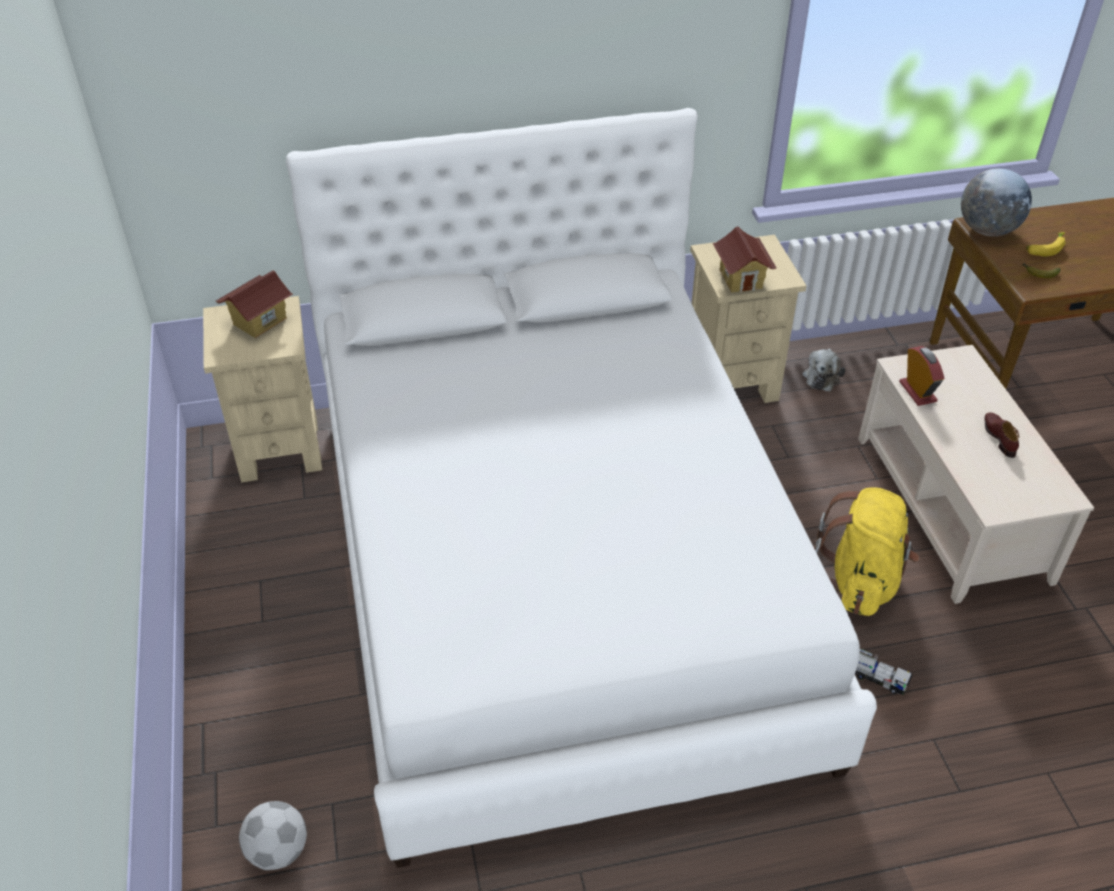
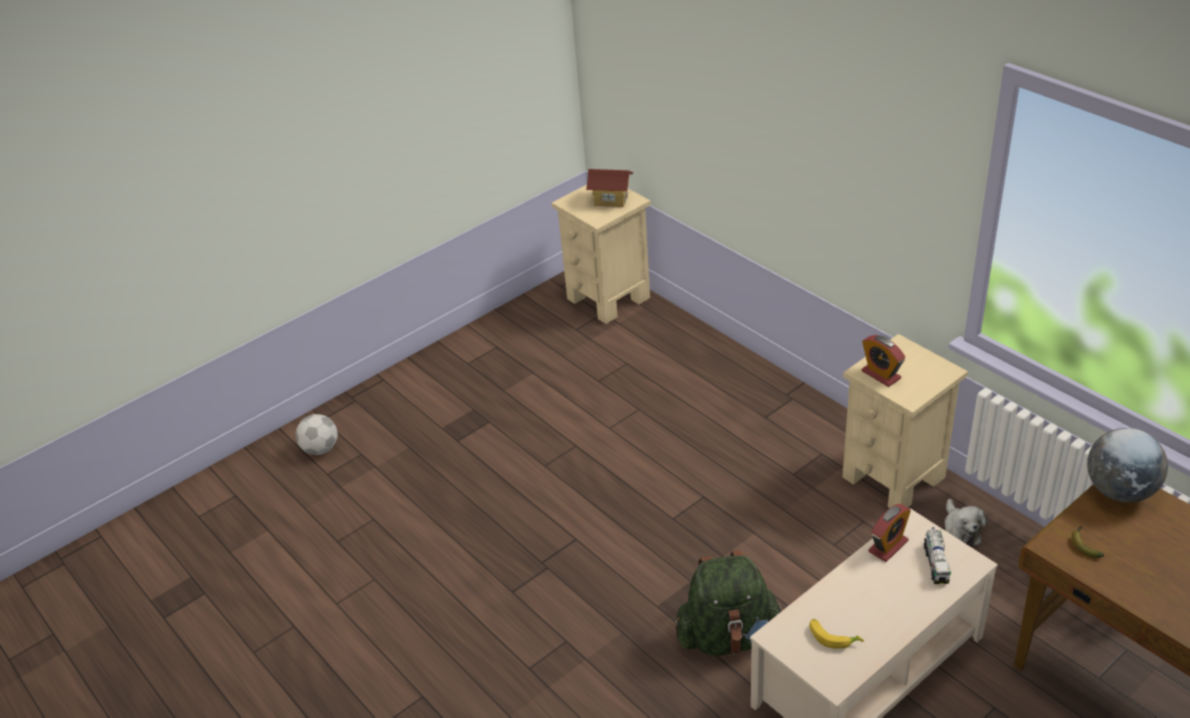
camera: 65 degrees right, 5 degrees down
white bed [286,108,877,868] -> none
toy house [713,227,776,293] -> alarm clock [862,335,905,387]
plush toy [802,349,845,392] -> plush toy turned 90 degrees counterclockwise [945,499,987,546]
yellow backpack [814,487,919,616] -> green backpack [675,550,783,656]
toy truck [855,649,912,695] -> toy truck moved to [924,527,951,584]
brown shoe [985,412,1019,458] -> none
banana [1026,232,1066,256] -> banana moved to [809,619,864,649]

